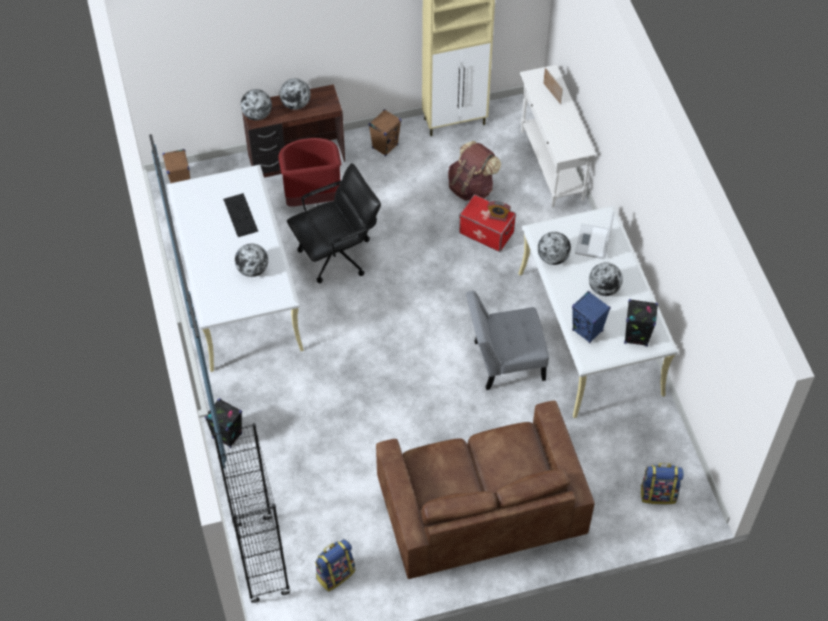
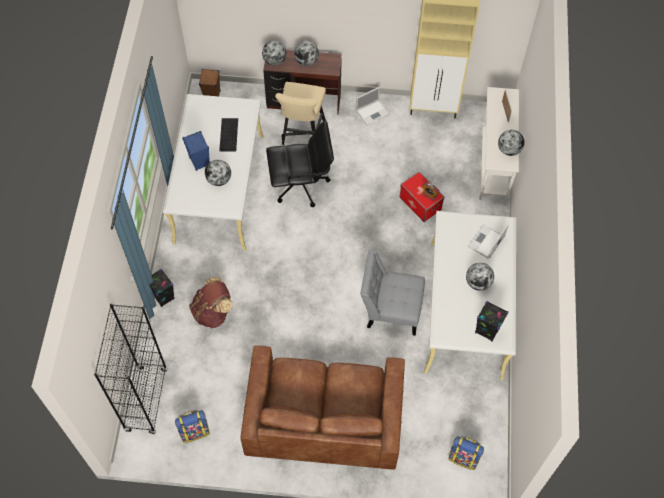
camera: 20 degrees right, 5 degrees up
red trash can [278,138,342,207] -> beige stool [275,82,326,145]
brown speaker [369,109,401,156] -> laptop [356,87,390,125]
brown backpack [448,141,501,201] -> brown backpack moved to [189,277,232,329]
globe [538,232,571,265] -> globe moved to [498,130,524,156]
blue speaker [572,291,611,343] -> blue speaker moved to [182,131,210,171]

